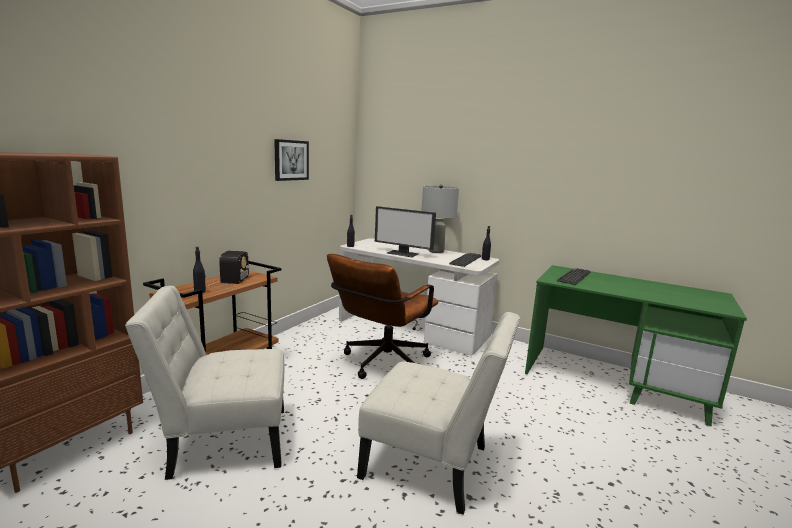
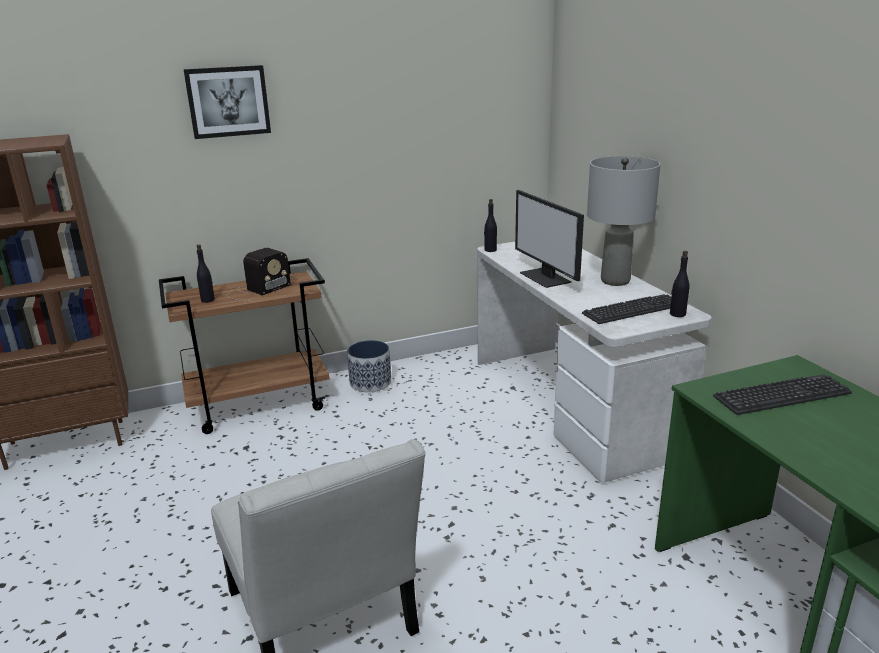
camera: 40 degrees right, 10 degrees up
white chair [125,286,284,480] -> none
picture [274,139,309,181] -> picture moved to [183,65,271,139]
brown office chair [327,254,438,379] -> none
none -> planter [347,340,391,392]

